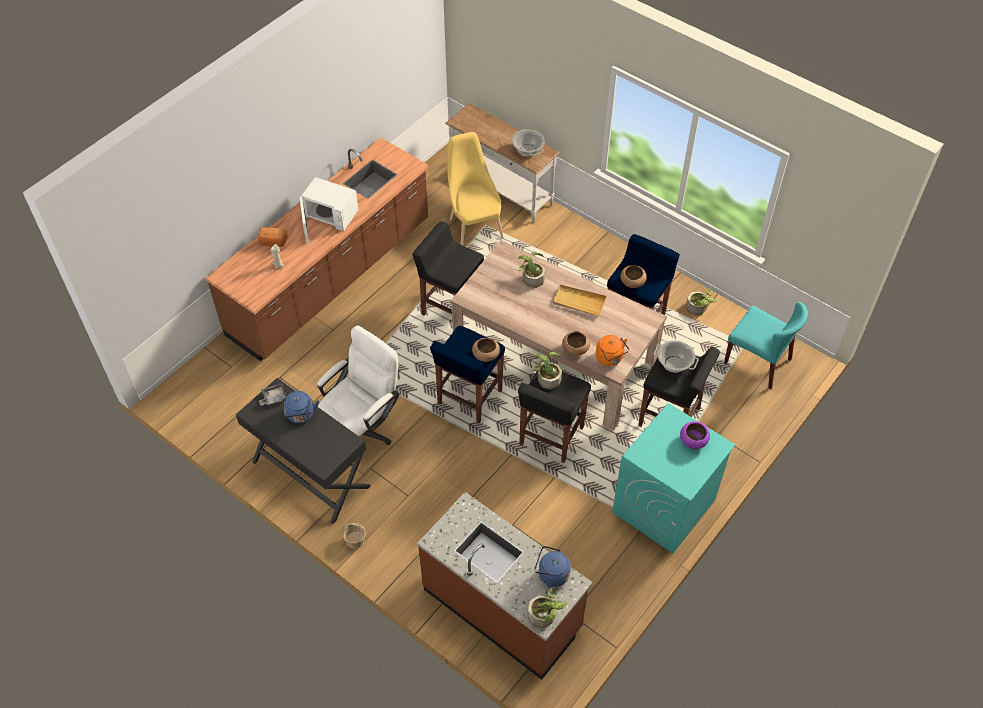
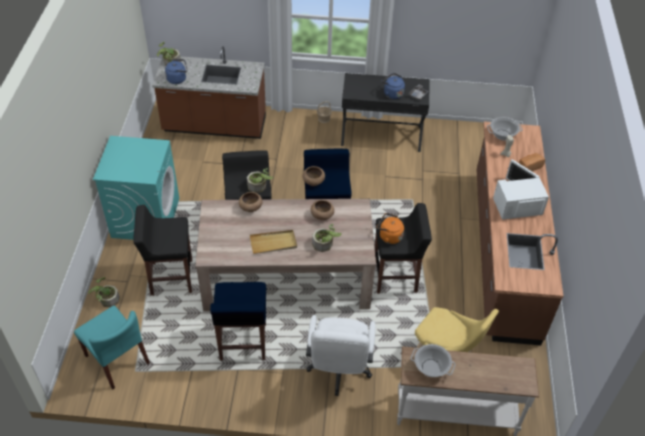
camera: 145 degrees right, 5 degrees down
white office chair [318,326,399,445] -> white office chair moved to [306,315,376,396]
orange kettle [596,335,629,366] -> orange kettle moved to [377,213,404,244]
brown bowl [620,265,647,288] -> brown bowl moved to [311,200,334,220]
cooking pot [654,341,699,372] -> cooking pot moved to [487,117,523,141]
purple bowl [680,421,710,449] -> none
potted plant [686,289,718,315] -> potted plant moved to [88,277,120,307]
turquoise chair [724,302,808,389] -> turquoise chair turned 135 degrees counterclockwise [74,306,150,389]

